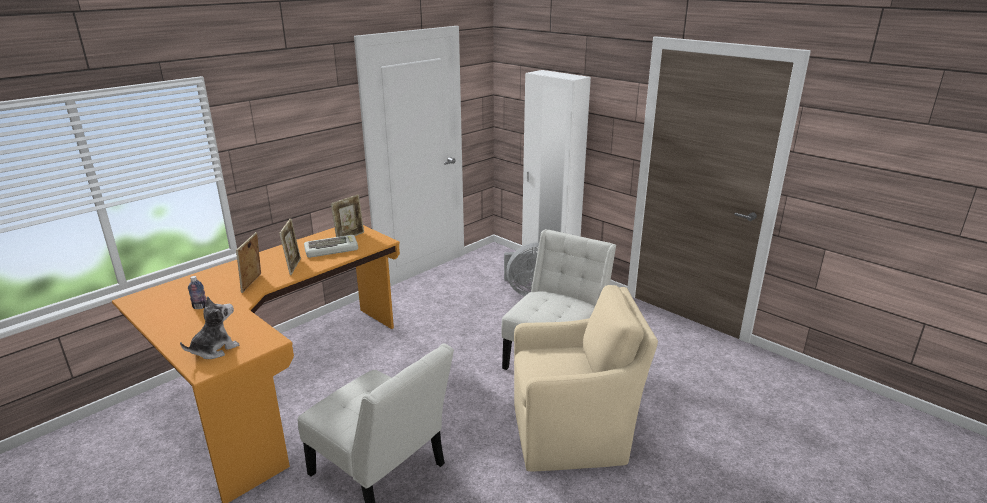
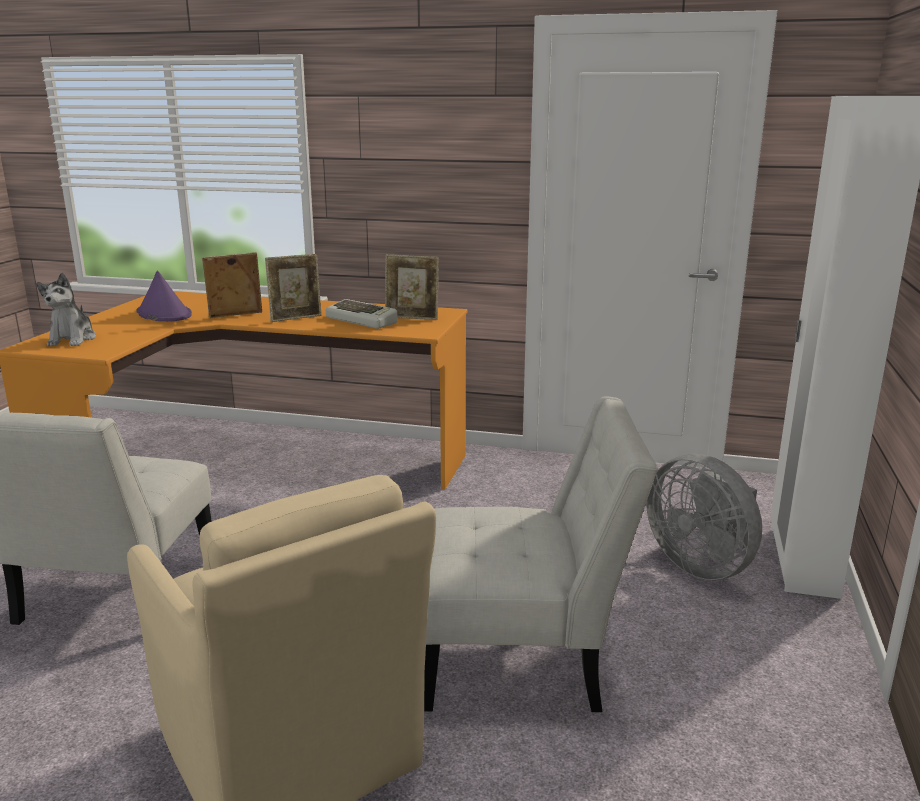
camera: 60 degrees right, 5 degrees down
plush toy [180,296,240,359] -> plush toy turned 75 degrees clockwise [36,273,96,346]
bottle [188,276,206,309] -> purple hat [136,271,192,321]

